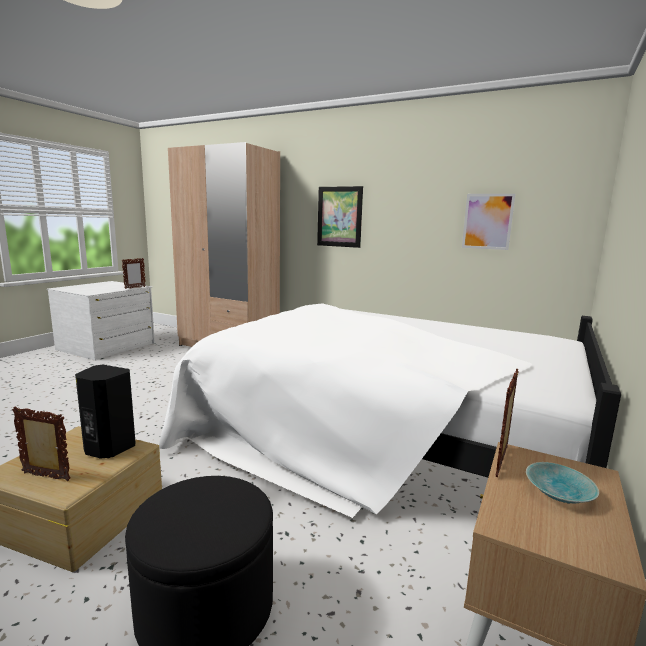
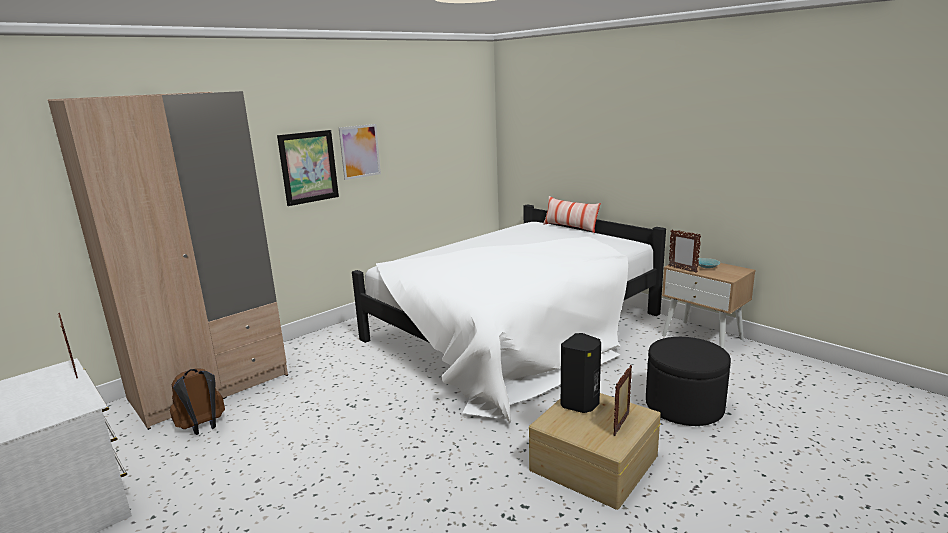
camera: 70 degrees left, 5 degrees up
picture [462,194,515,250] -> picture moved to [339,124,381,180]
none -> brown backpack [170,368,225,435]
none -> pillow [543,196,601,233]

